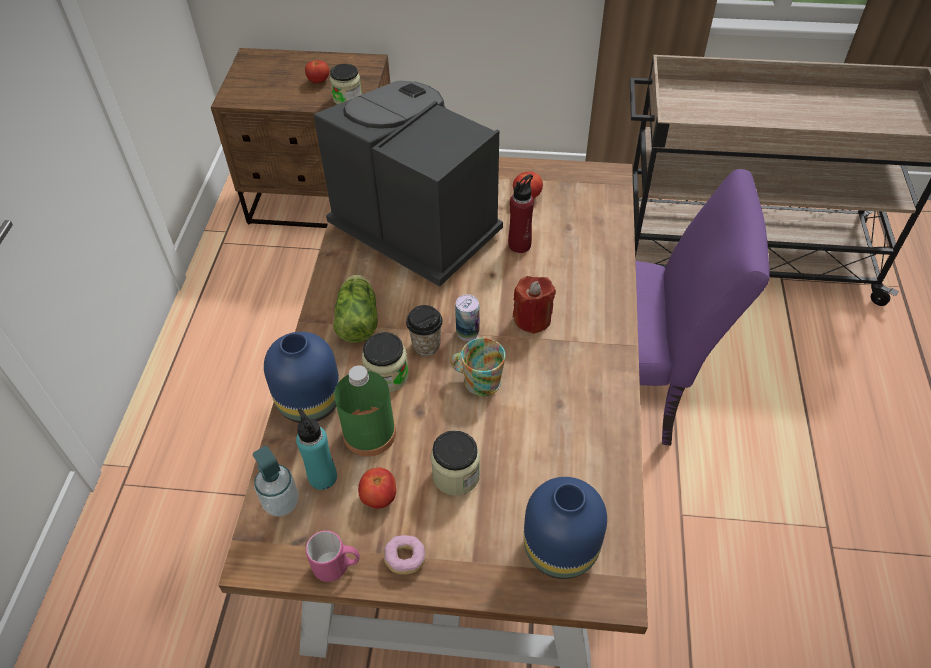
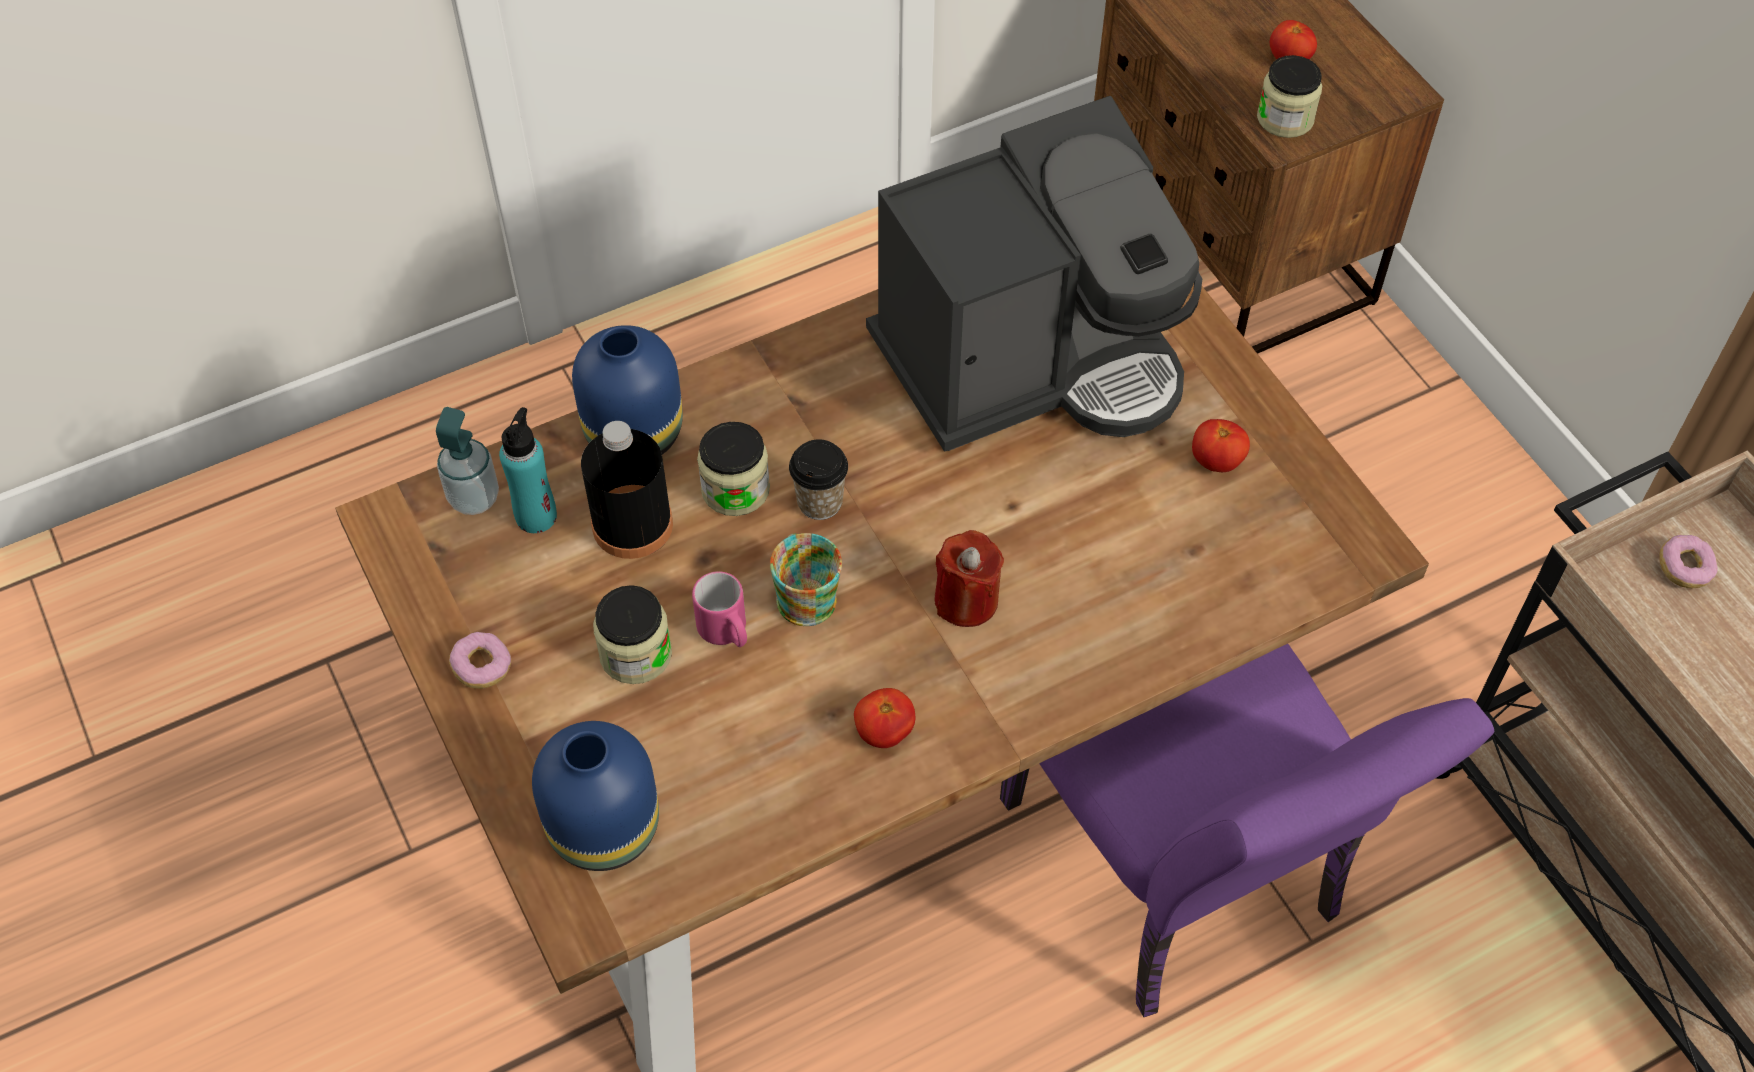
camera: 55 degrees right, 5 degrees up
pink mug [306,530,360,582] -> pink mug moved to [692,571,747,647]
coffee machine [314,81,503,287] -> coffee machine turned 60 degrees clockwise [866,96,1202,452]
lettuce [333,274,378,343] -> none
green bottle [334,365,396,457] -> black bottle [581,421,673,559]
tomato [358,468,396,509] -> tomato moved to [854,688,915,748]
can [455,295,479,341] -> none
red bottle [508,174,534,253] -> none
none -> donut [1659,535,1718,588]

